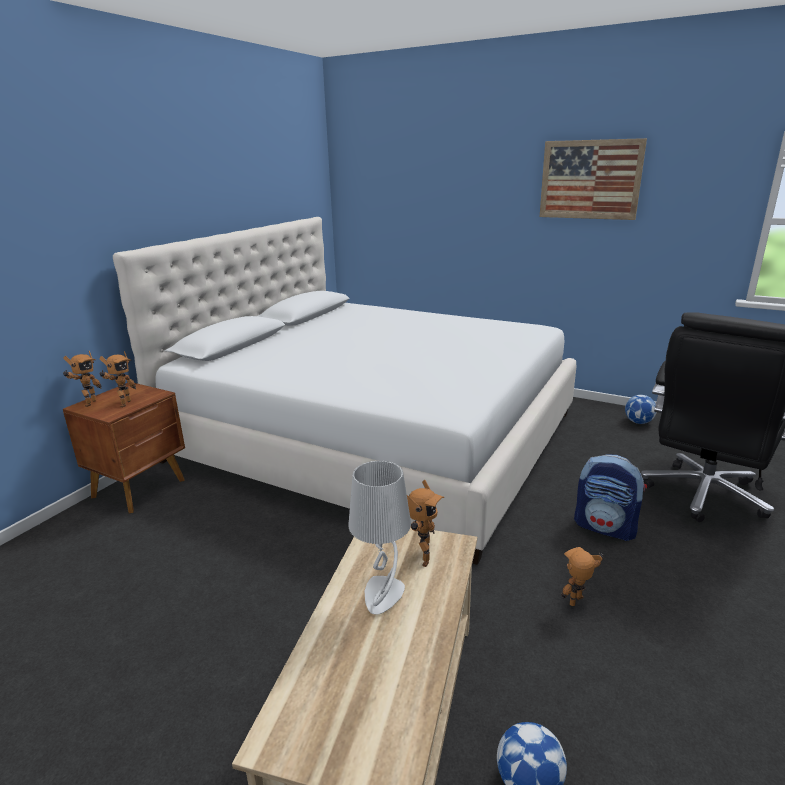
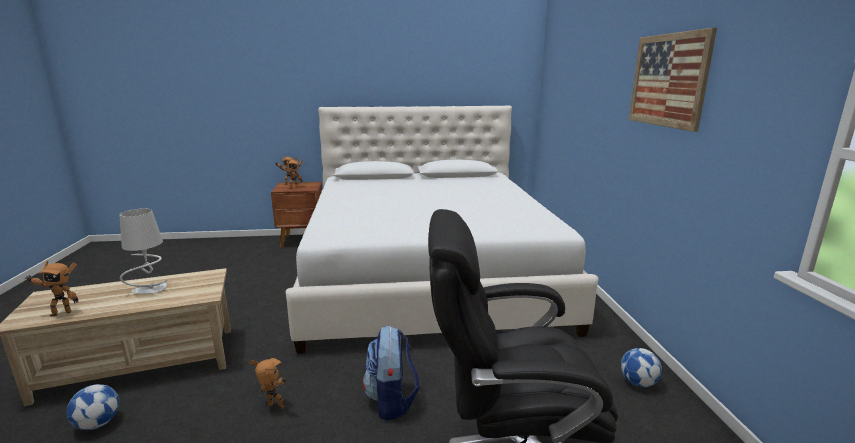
camera: 55 degrees right, 5 degrees down
toy robot [407,480,444,567] -> toy robot moved to [25,260,79,317]

